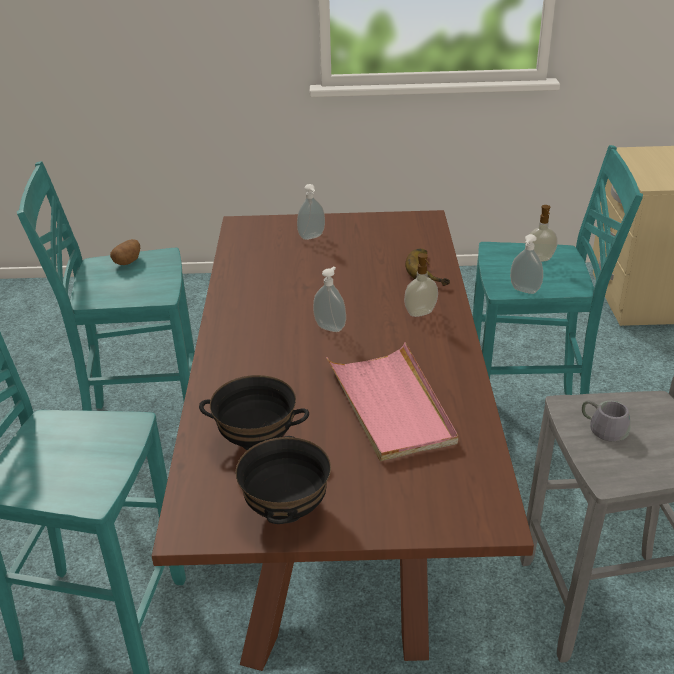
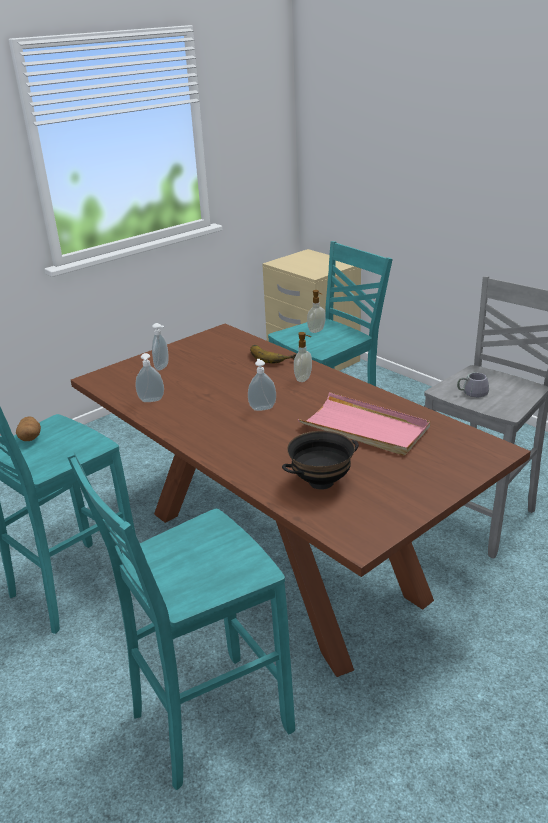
camera: 40 degrees left, 5 degrees down
black bowl [236,436,331,524] -> none
soap dispenser [510,234,543,294] -> soap dispenser moved to [136,353,164,402]

